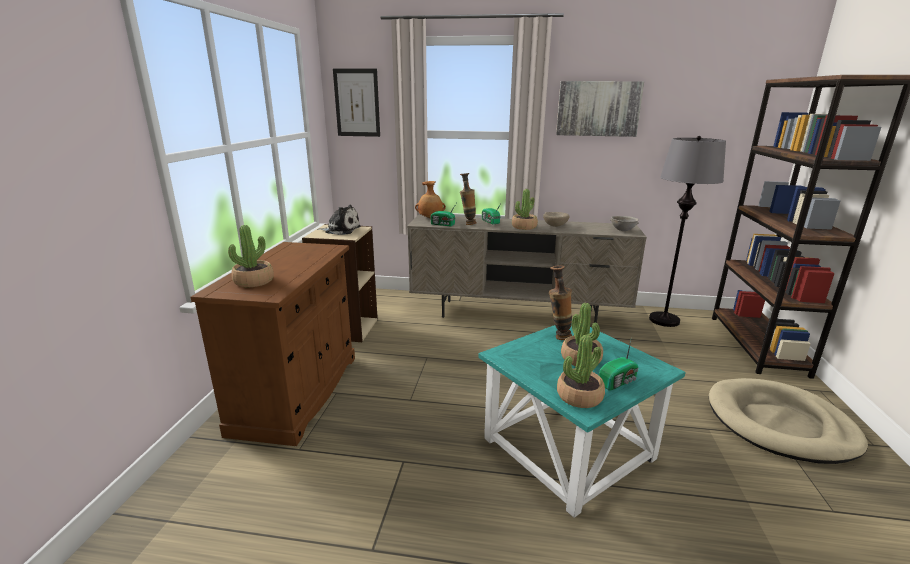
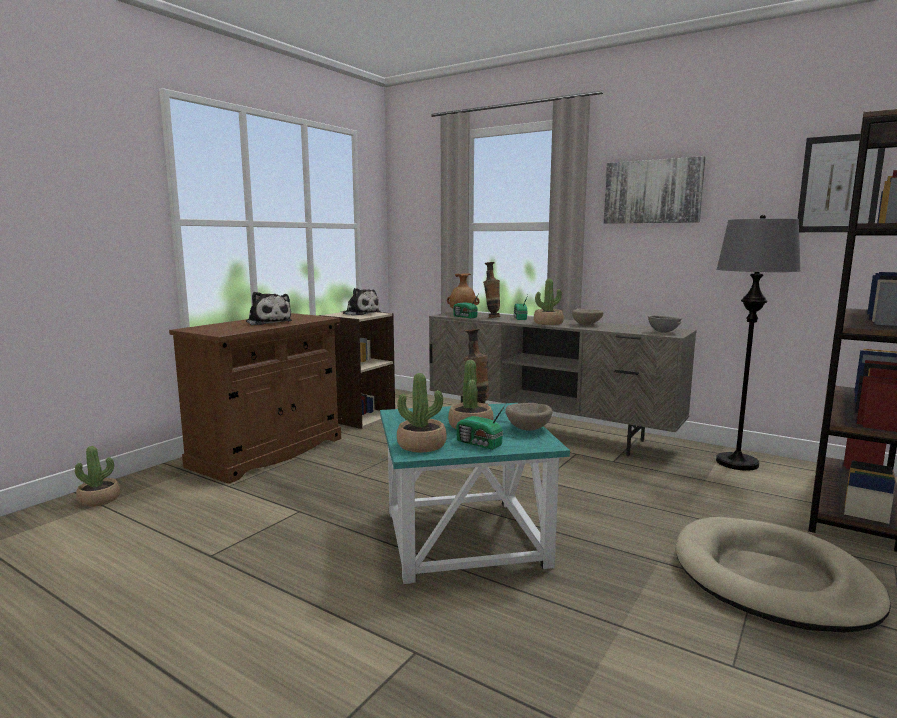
camera: 25 degrees right, 10 degrees down
potted plant [228,225,274,287] -> potted plant moved to [75,446,120,507]
picture [333,69,380,137] -> picture moved to [797,134,885,232]
radio [599,337,639,391] -> radio turned 45 degrees clockwise [456,402,507,450]
none -> plush toy [246,292,292,325]
none -> beige bowl [505,403,552,431]

